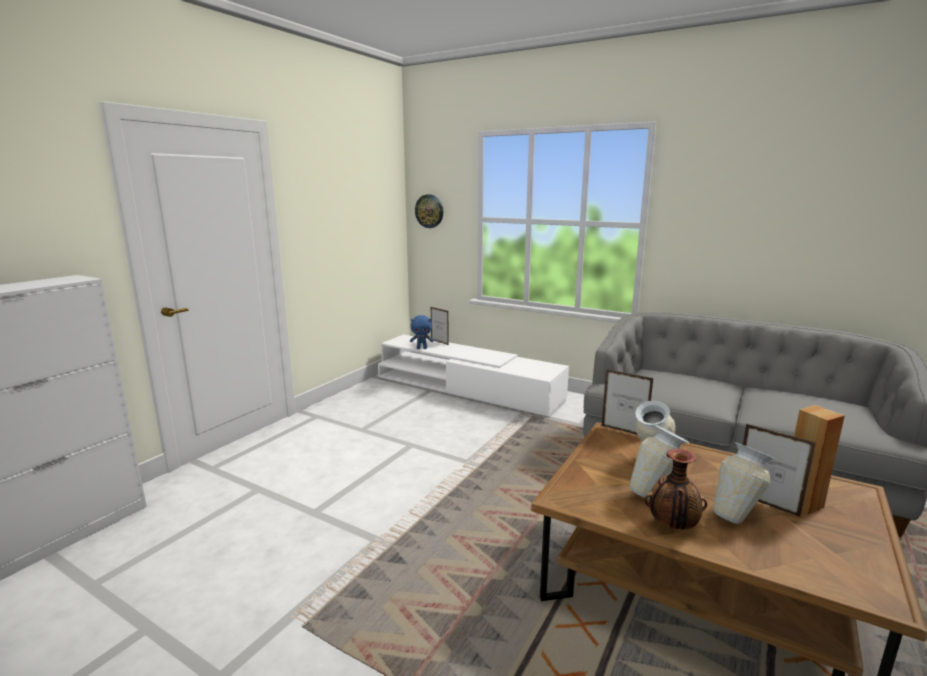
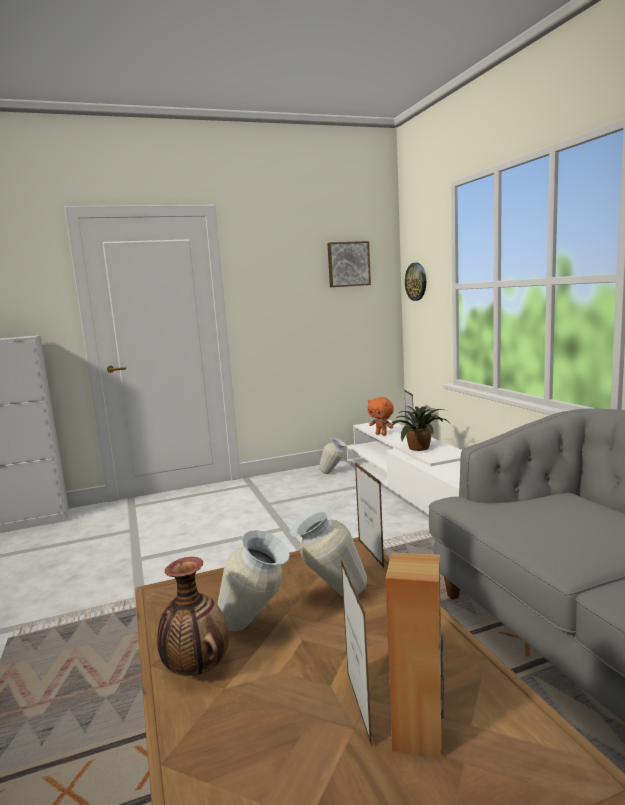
camera: 40 degrees right, 5 degrees down
blue plush toy [410,315,434,349] -> orange plush toy [368,397,394,436]
vase [713,442,775,524] -> vase moved to [319,437,347,474]
none -> picture [327,241,371,287]
none -> potted plant [389,406,450,451]

